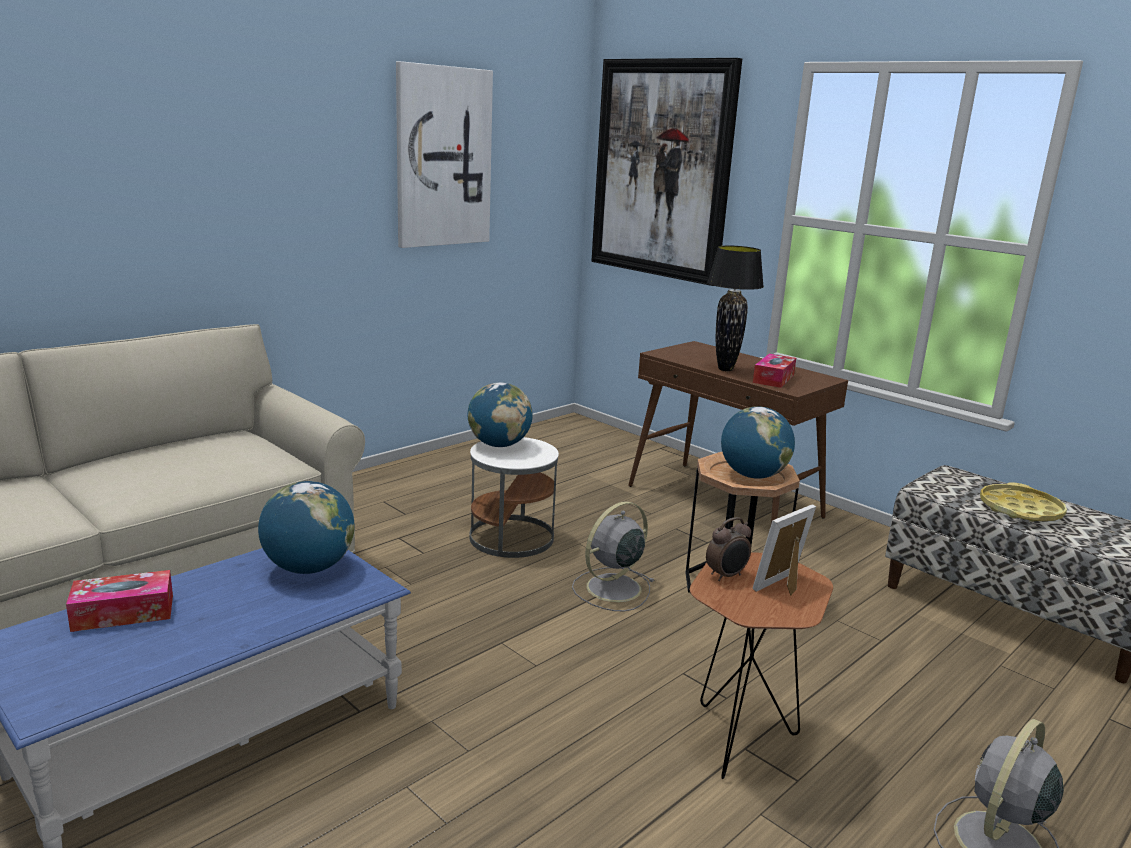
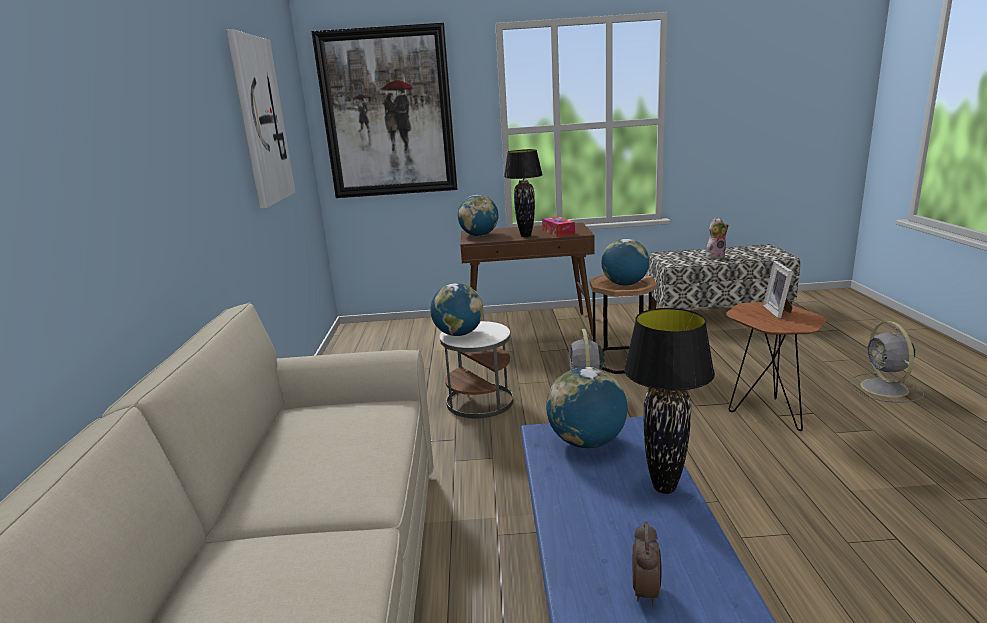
camera: 45 degrees left, 0 degrees up
tissue box [66,570,173,632] -> none
alarm clock [706,517,751,581] -> alarm clock moved to [633,522,662,606]
yellow tray [980,482,1067,522] -> plush toy [706,218,729,259]
none -> globe [458,195,498,236]
none -> black table lamp [624,308,715,494]

